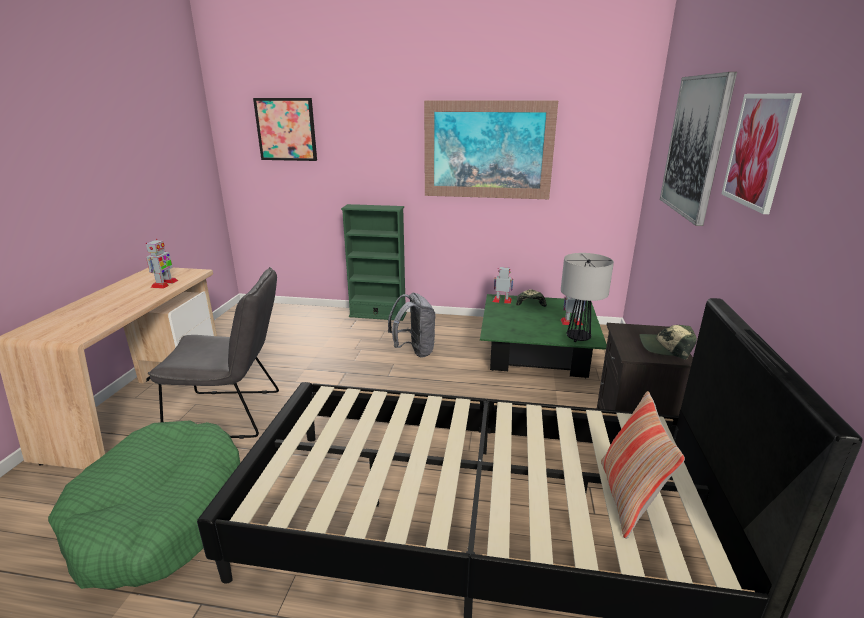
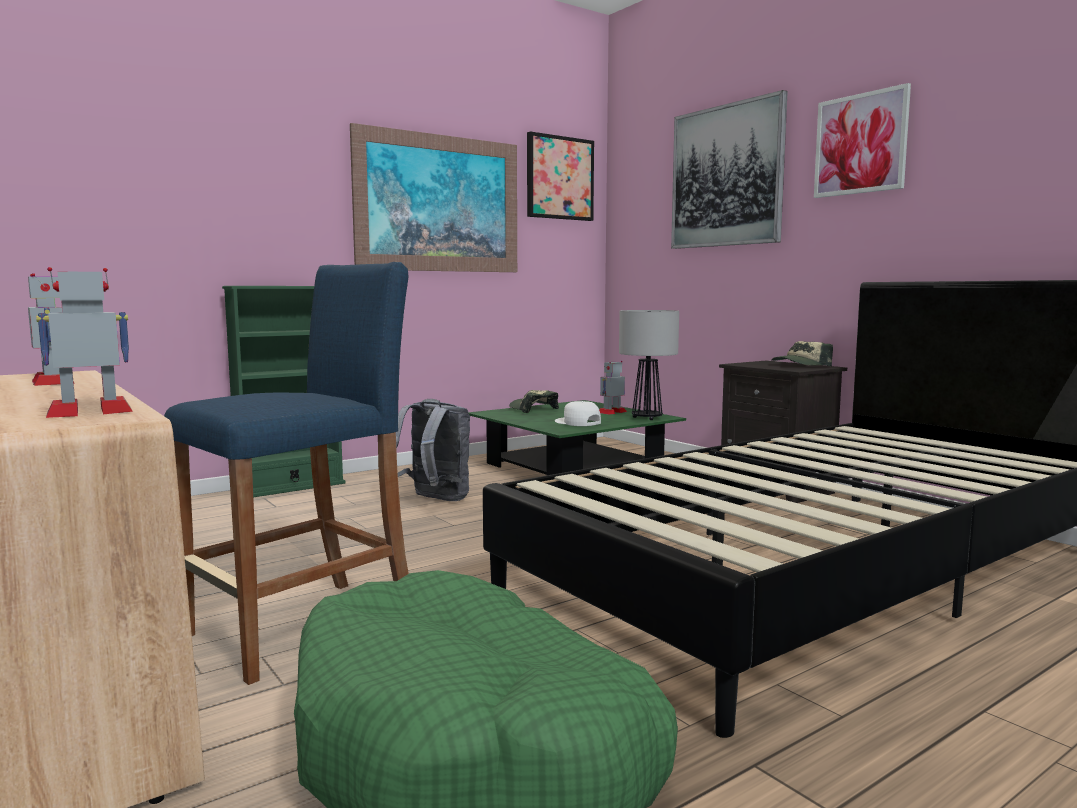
camera: 45 degrees left, 15 degrees down
grey chair [148,267,279,439] -> blue stool [164,262,409,685]
picture [253,98,317,161] -> picture moved to [527,131,594,221]
toy robot [493,267,514,304] -> toy robot moved to [36,267,133,418]
pillow [601,391,685,539] -> none
none -> white cap [555,401,601,426]

